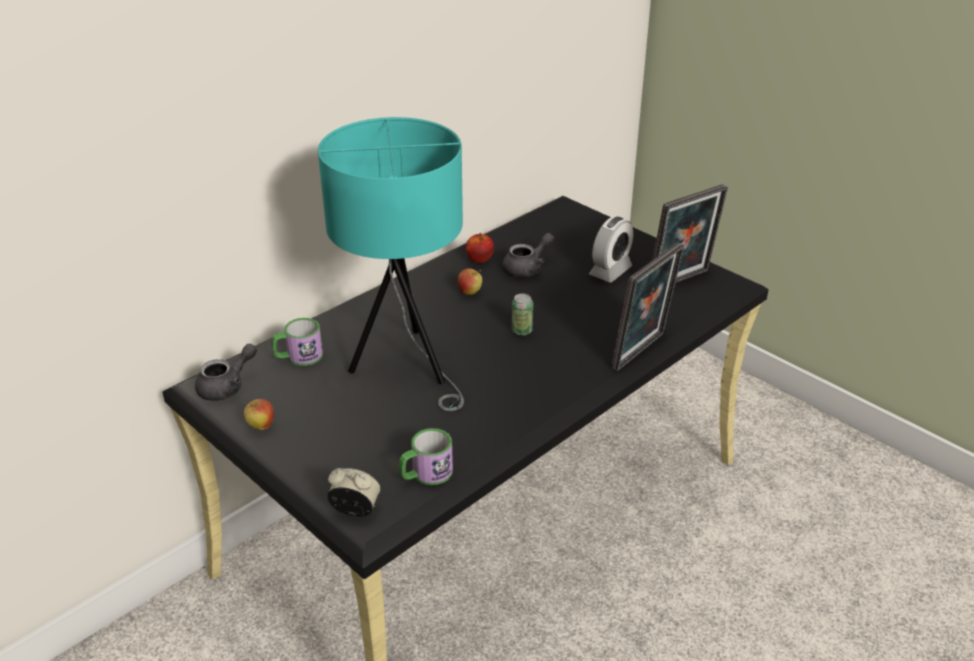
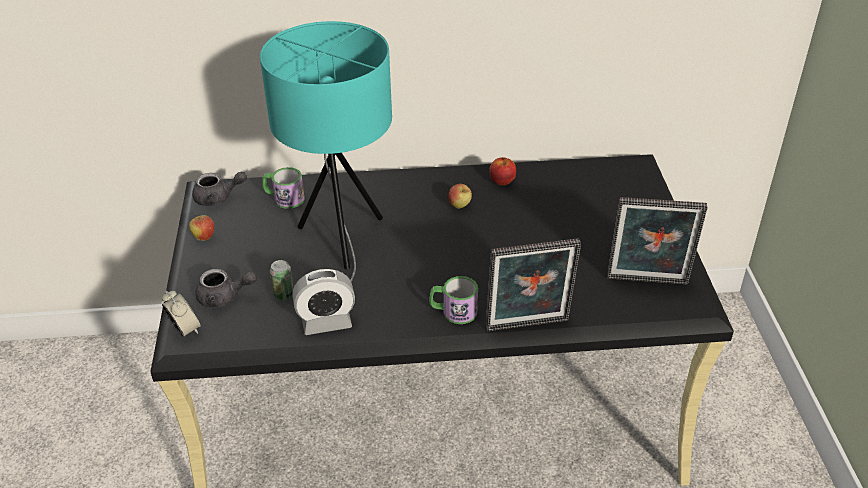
camera: 40 degrees right, 5 degrees up
mug [399,428,453,485] -> mug moved to [429,276,478,324]
grey teapot [502,233,554,277] -> grey teapot moved to [195,269,257,308]
can [512,293,533,336] -> can moved to [270,260,294,301]
alarm clock [589,216,633,282] -> alarm clock moved to [293,269,355,335]

